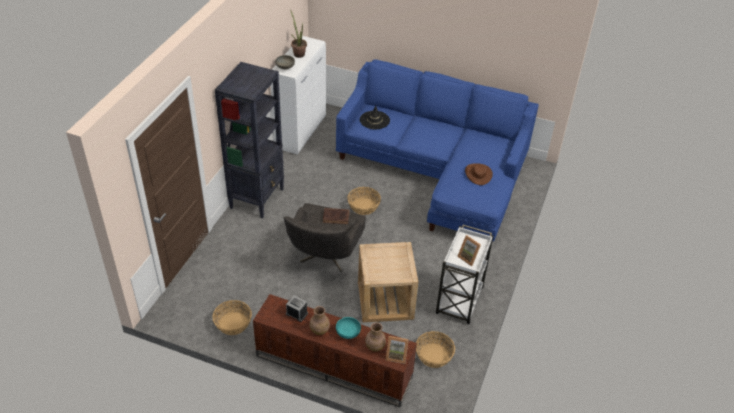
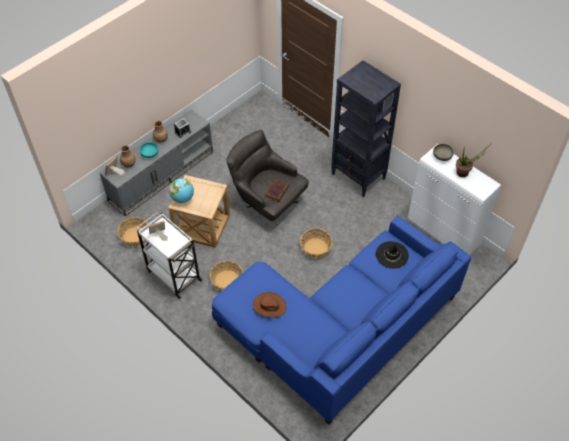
camera: 115 degrees right, 10 degrees up
basket [212,300,252,335] -> basket moved to [210,261,243,290]
brown tv stand [253,294,417,407] -> grey tv stand [100,109,213,216]
none -> globe [169,178,194,203]

